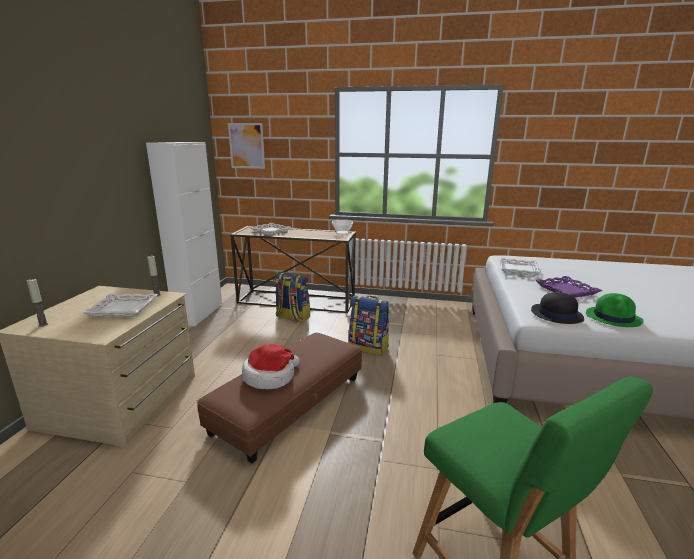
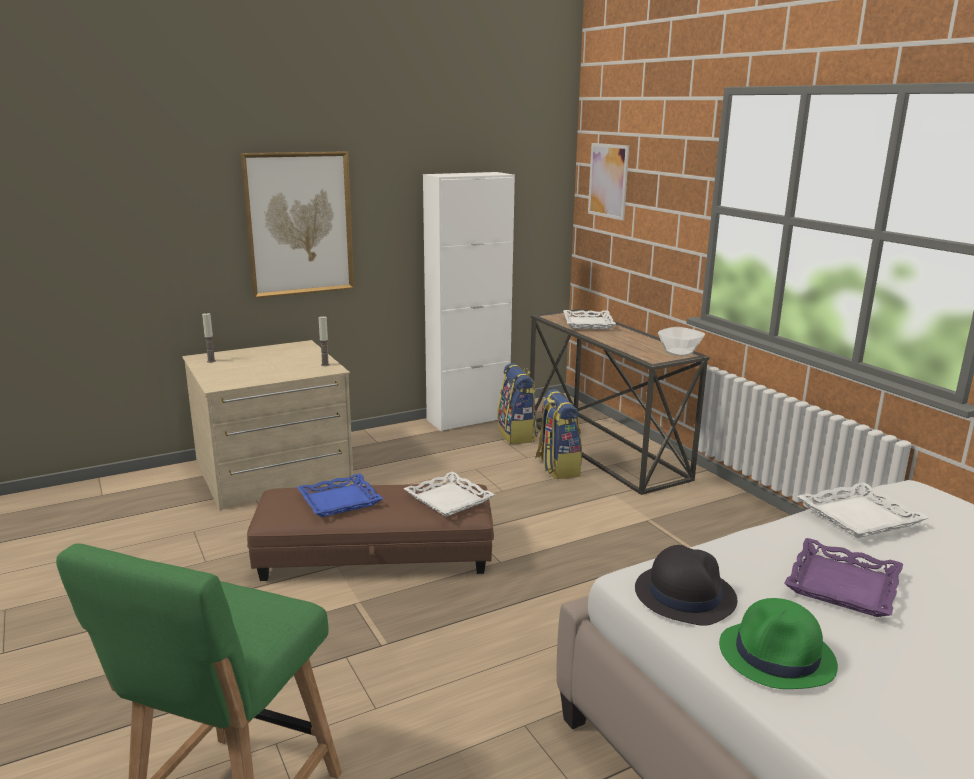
camera: 50 degrees right, 0 degrees up
white tray [82,294,158,317] -> white tray moved to [404,471,495,517]
hat [242,344,300,390] -> blue tray [297,473,383,517]
backpack [349,295,390,356] -> backpack moved to [497,363,538,444]
none -> picture [240,151,354,298]

